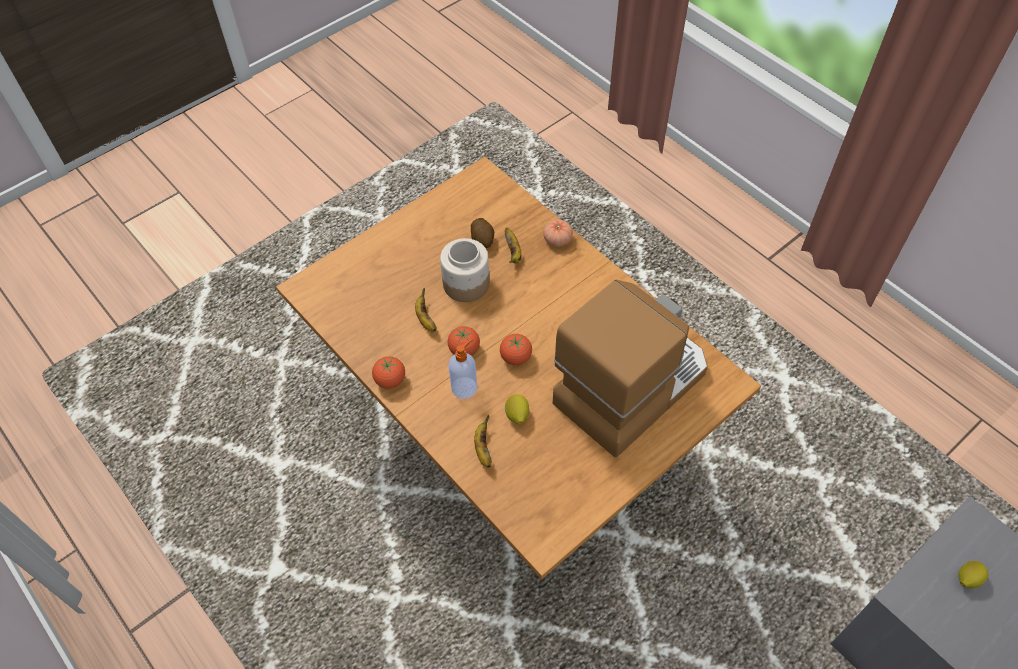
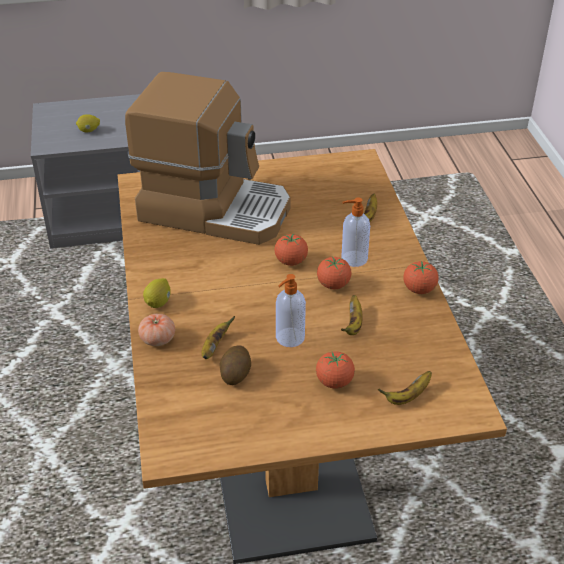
camera: 150 degrees left, 15 degrees down
jar [440,238,489,302] -> soap dispenser [276,274,306,347]
lemon [505,394,529,424] -> lemon moved to [143,278,171,308]
coffee machine [553,280,708,457] -> coffee machine turned 150 degrees counterclockwise [125,72,291,245]
none -> tomato [316,351,355,389]
none -> banana [378,371,432,405]

